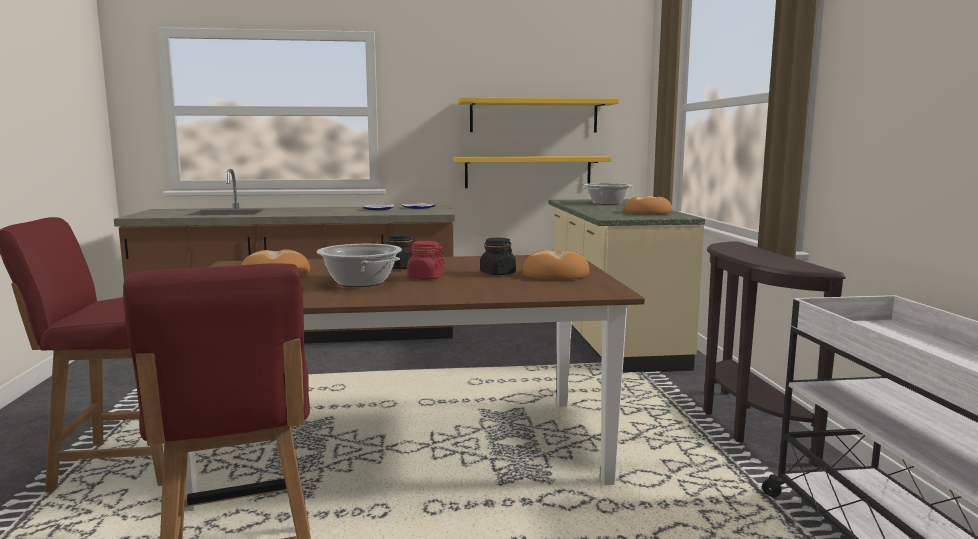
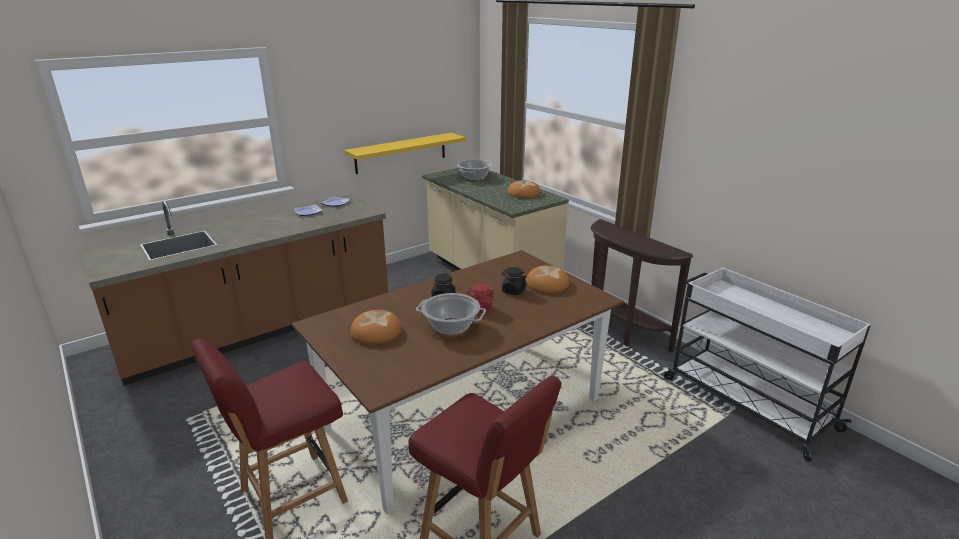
camera: 30 degrees left, 15 degrees up
yellow shelf [458,97,619,133] -> none

